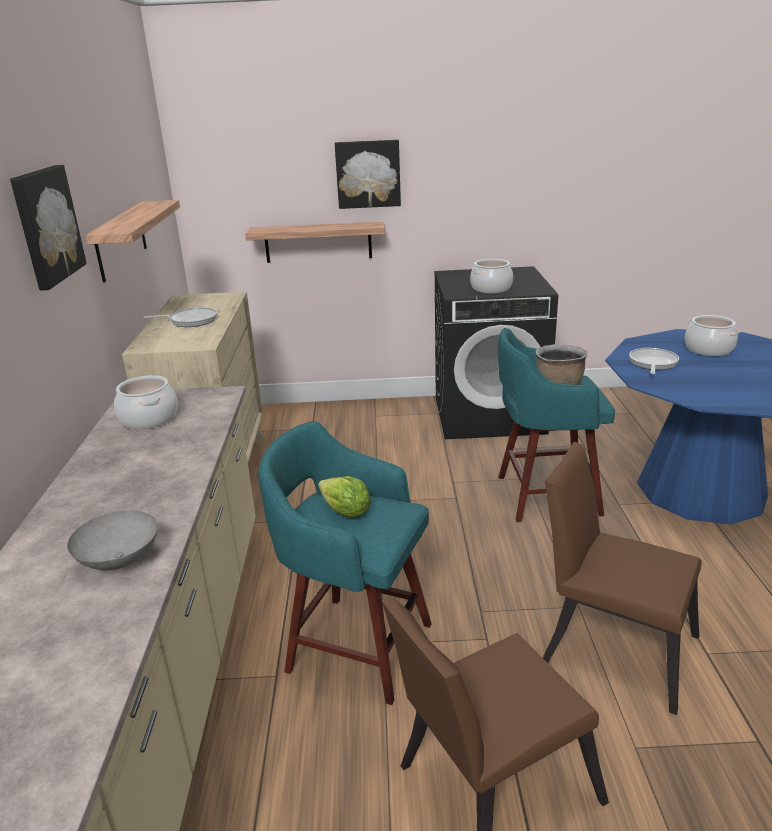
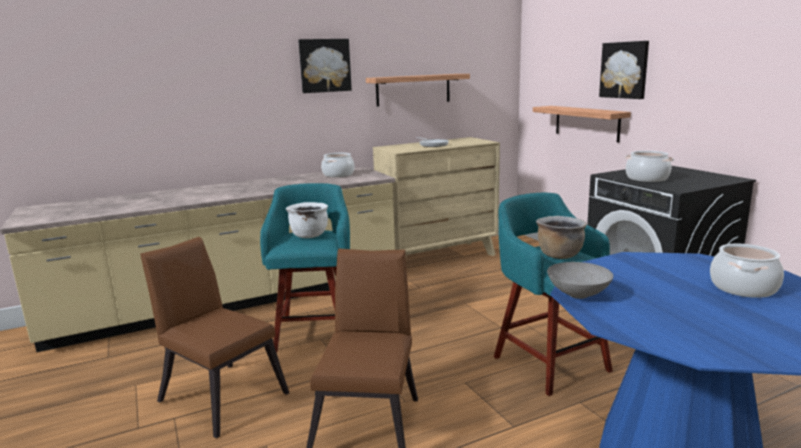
camera: 65 degrees right, 10 degrees down
grey bowl [67,510,158,570] -> grey bowl moved to [547,262,613,299]
lettuce [318,476,371,517] -> white cooking pot [286,202,328,238]
frying pan [629,348,679,374] -> none

